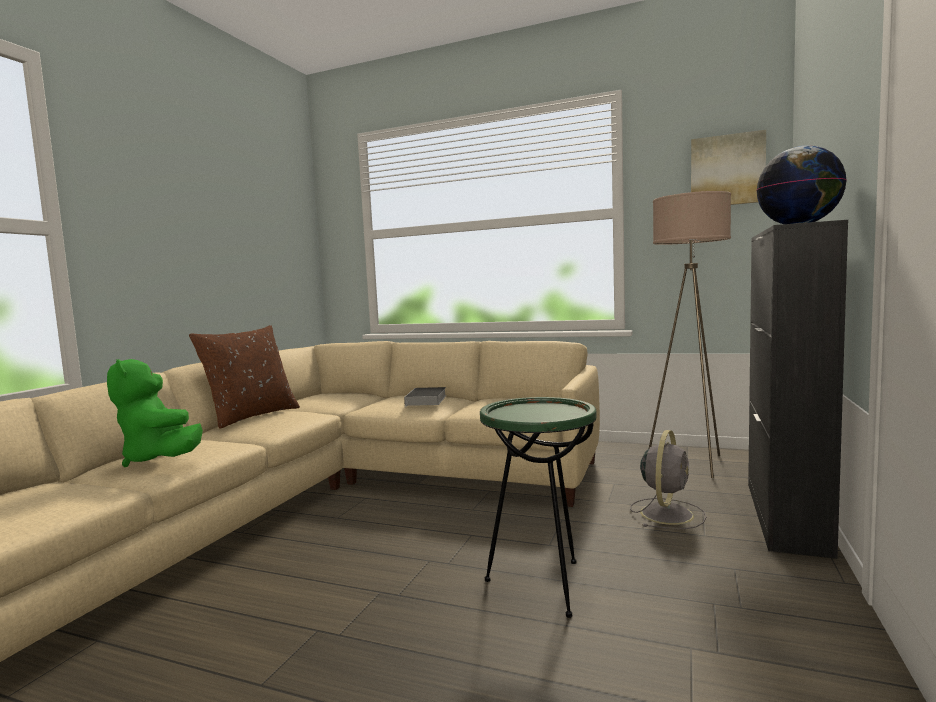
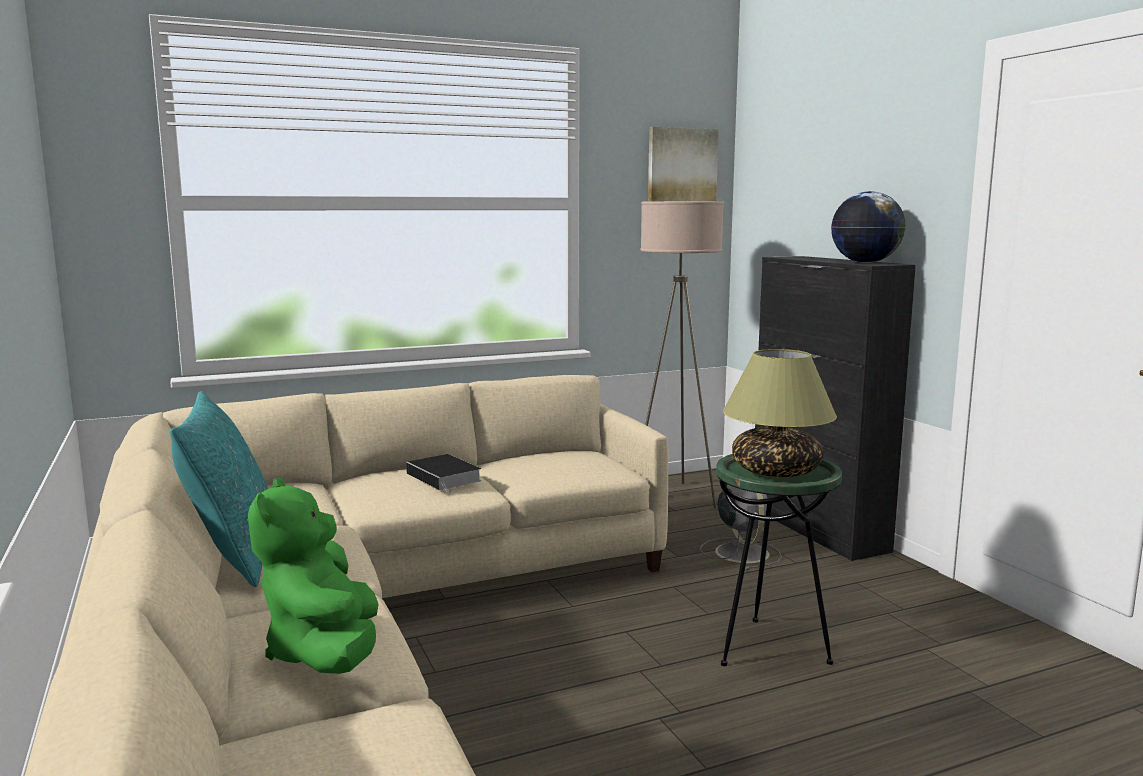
camera: 45 degrees left, 5 degrees up
green plush toy [107,359,203,467] -> green plush toy turned 75 degrees clockwise [248,478,379,674]
brown pillow [189,325,300,429] -> turquoise pillow [170,391,268,587]
none -> table lamp [723,349,837,477]

